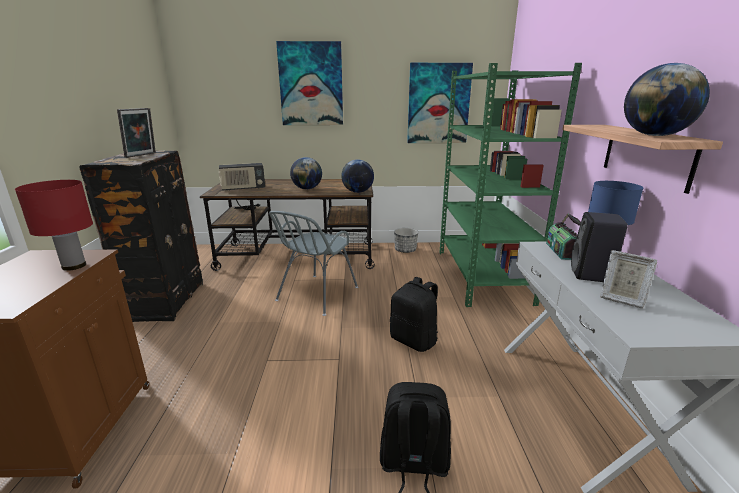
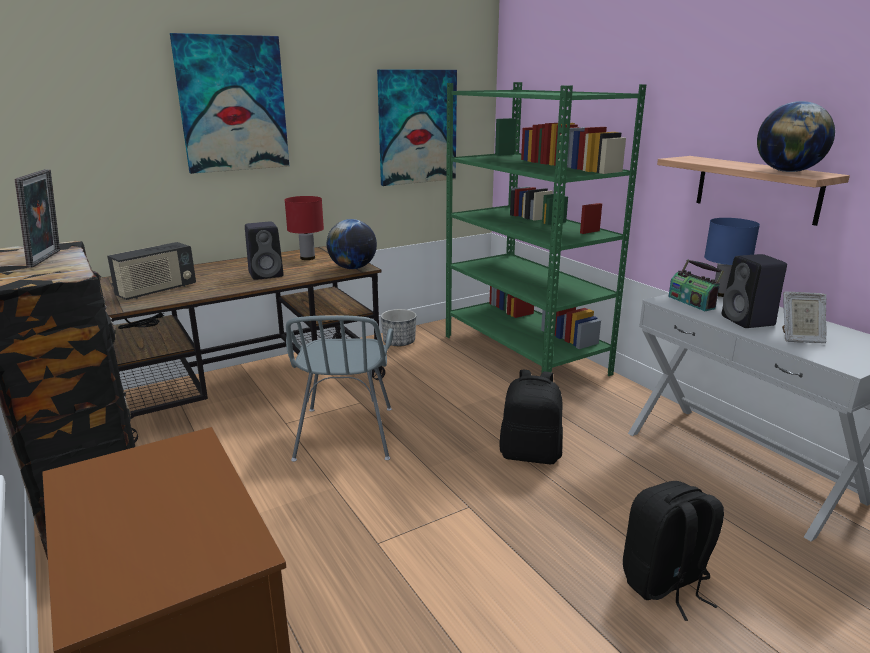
camera: 30 degrees left, 0 degrees up
red table lamp [15,180,93,271] -> red table lamp moved to [284,196,324,260]
globe [290,157,322,189] -> black speaker [245,221,284,280]

